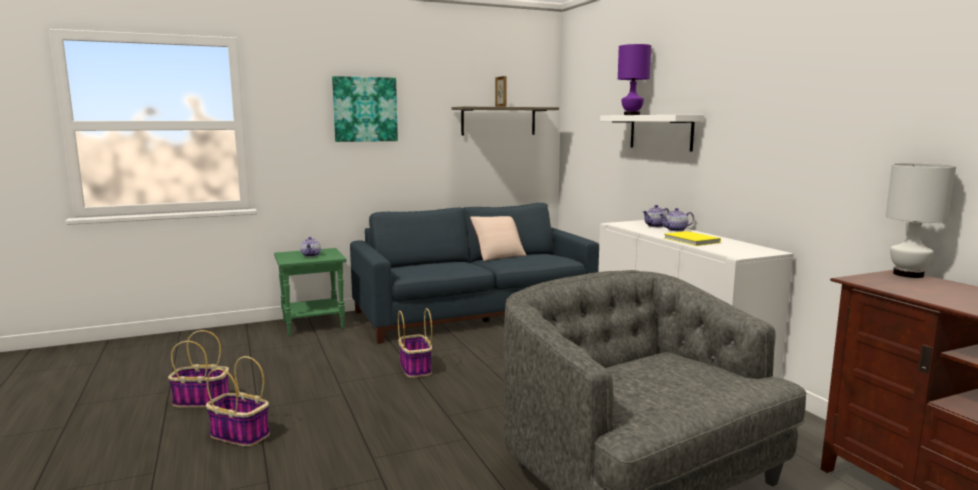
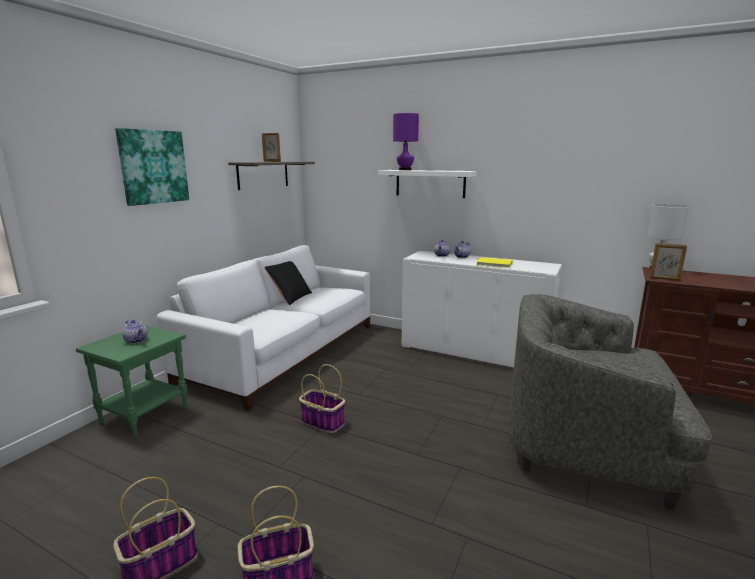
camera: 40 degrees left, 5 degrees up
blue sofa [350,203,599,344] -> white sofa [157,245,370,411]
beige pillow [470,216,527,261] -> black pillow [264,261,312,305]
none -> picture frame [650,243,687,281]

